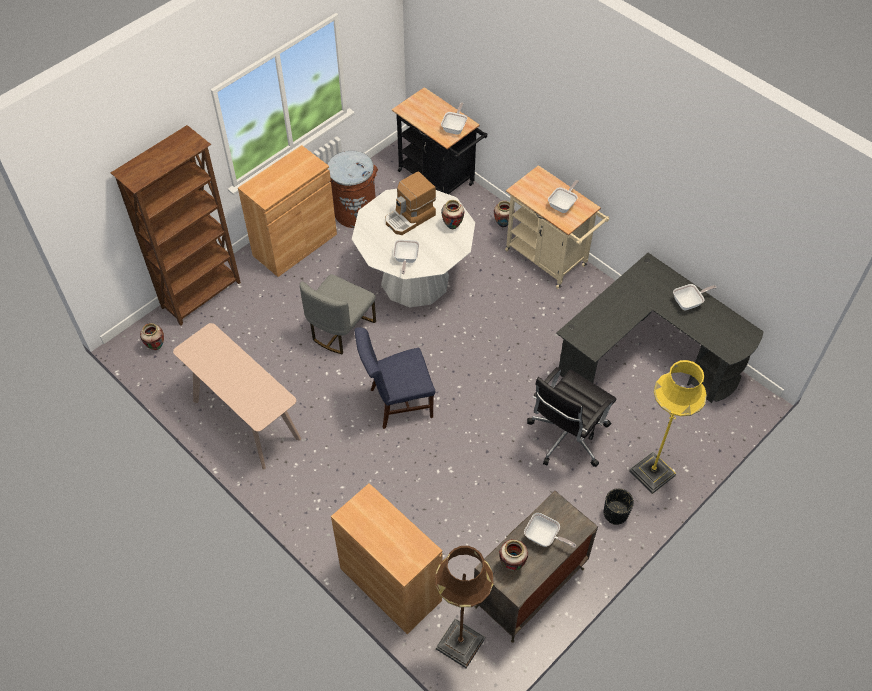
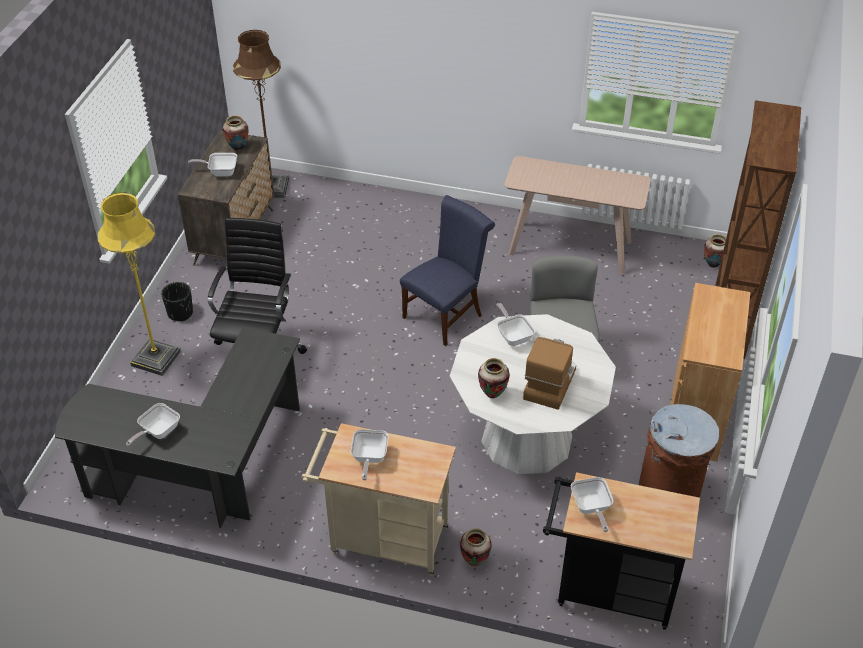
camera: 150 degrees right, 10 degrees down
brown cabinet [331,483,443,634] -> none

